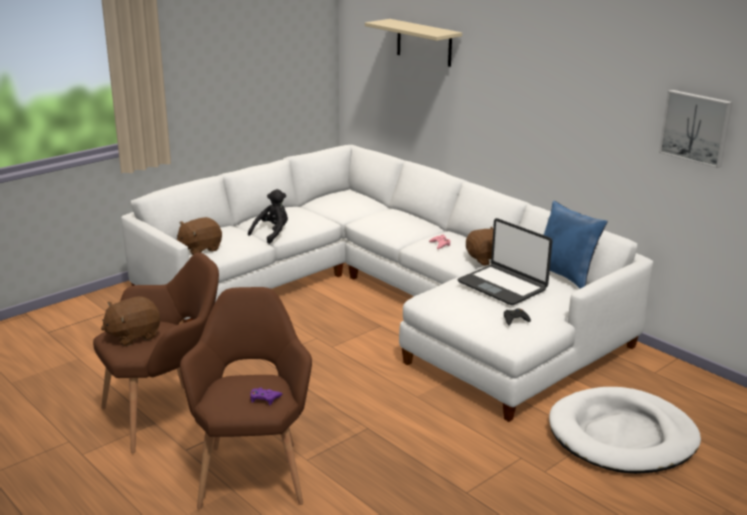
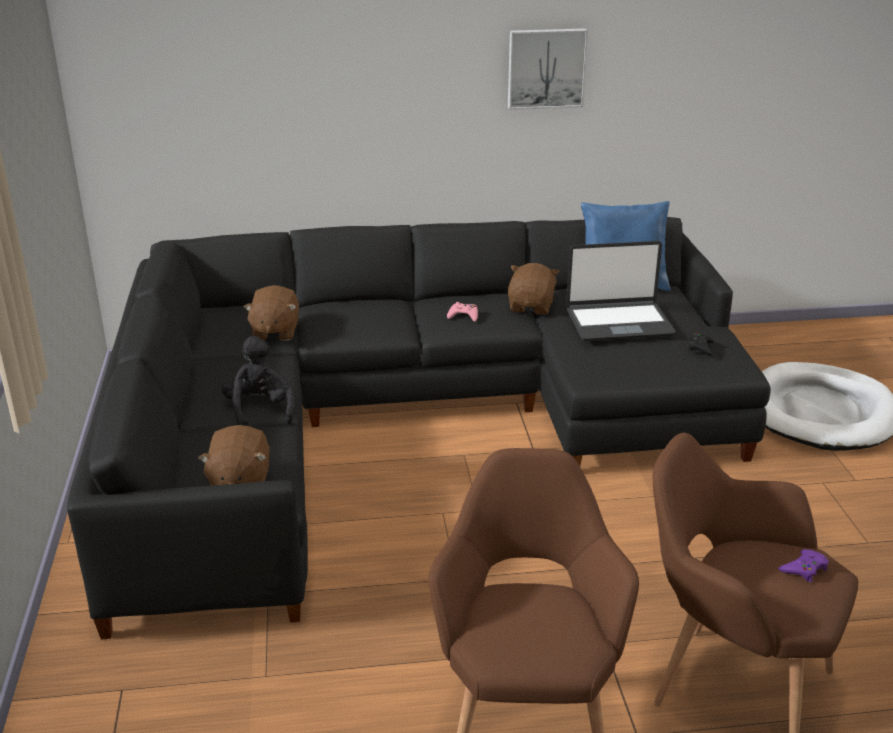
camera: 55 degrees left, 5 degrees up
brown plush toy [101,296,160,346] -> brown plush toy moved to [244,285,299,341]
white sofa [121,145,653,422] -> black sofa [67,217,771,639]
beige shelf [365,19,462,67] -> none
picture [659,90,733,168] -> picture moved to [508,28,588,110]

